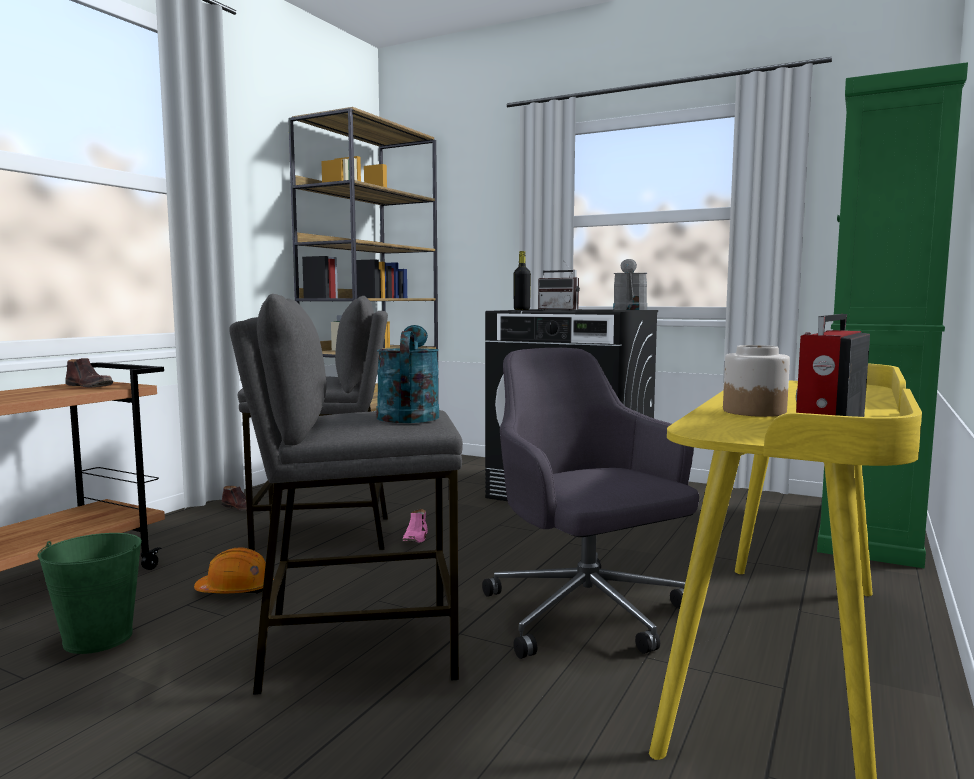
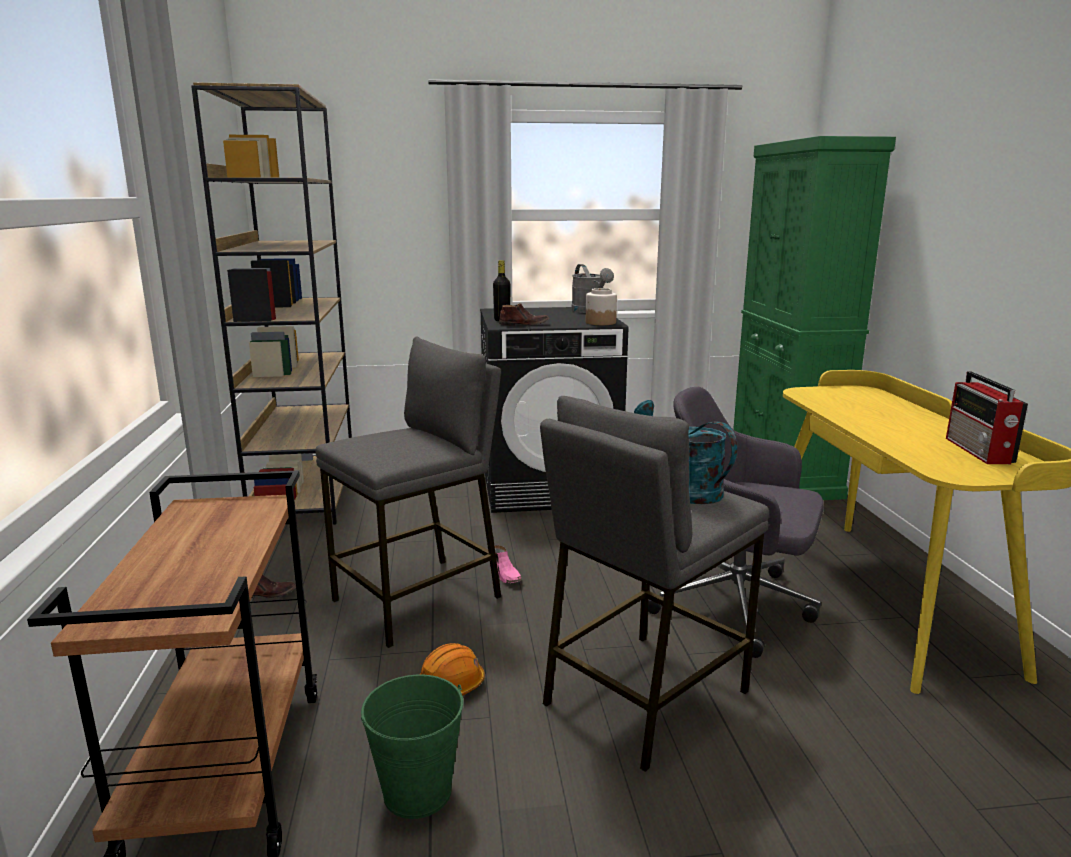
camera: 35 degrees left, 10 degrees up
brown shoe [65,358,113,388] -> brown shoe moved to [499,303,549,326]
radio [538,260,580,311] -> none
jar [723,345,790,417] -> jar moved to [586,288,617,325]

